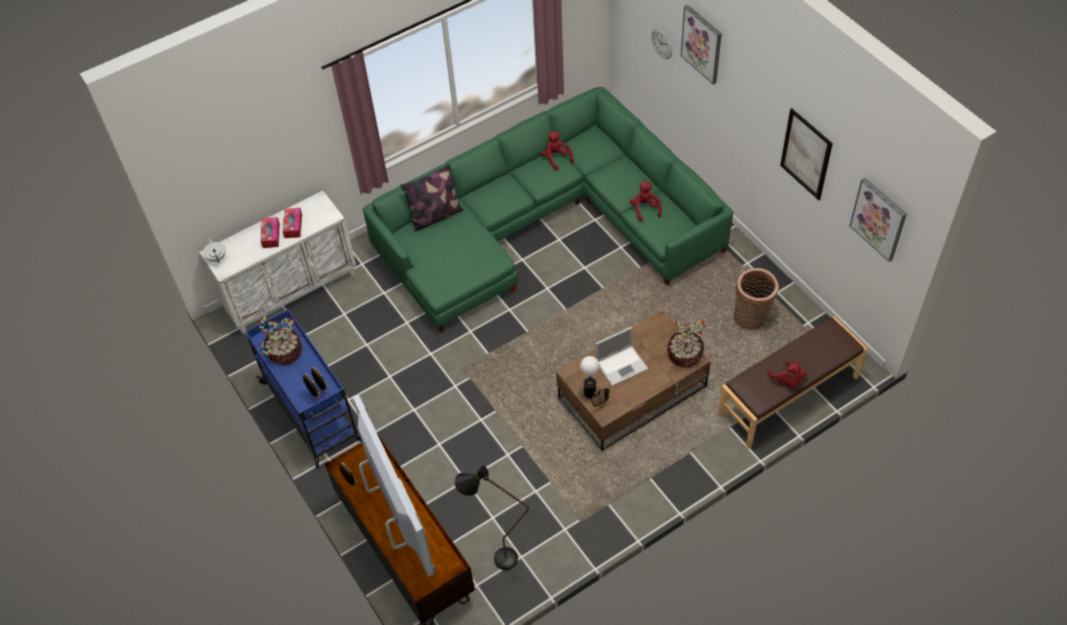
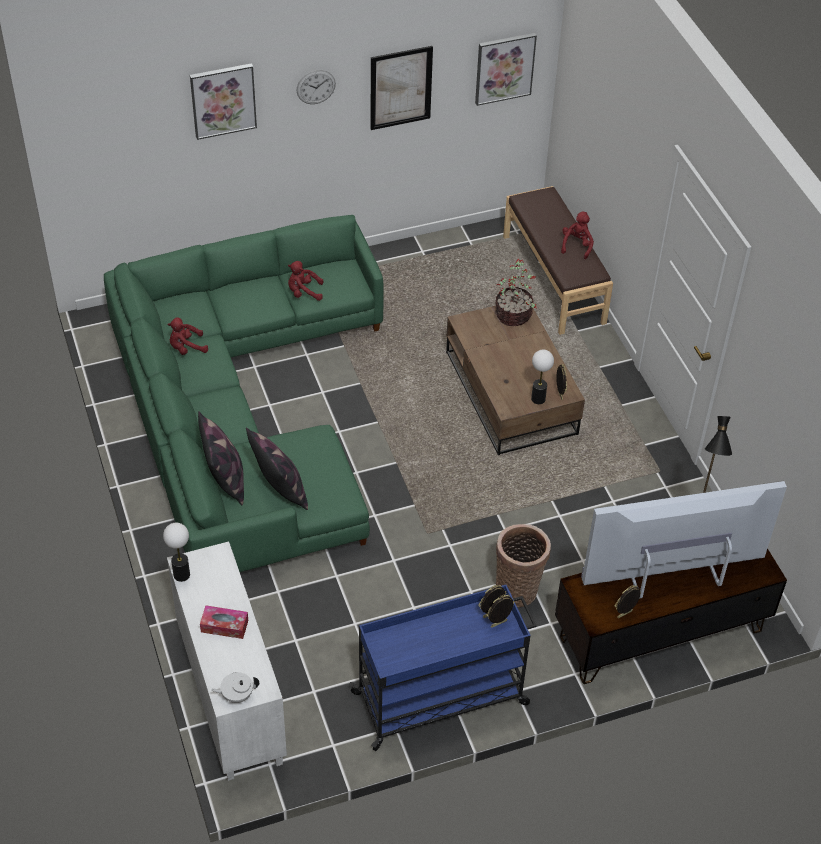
camera: 80 degrees left, 5 degrees down
potted plant [259,316,302,365] -> none
tissue box [283,208,302,238] -> none
laptop [595,327,648,386] -> none
wall clock [651,28,672,59] -> wall clock moved to [297,70,336,104]
basket [734,268,779,330] -> basket moved to [496,524,551,607]
red plush toy [768,361,807,387] -> red plush toy turned 60 degrees counterclockwise [561,212,594,259]
none -> table lamp [163,523,190,582]
none -> pillow [246,427,308,510]

